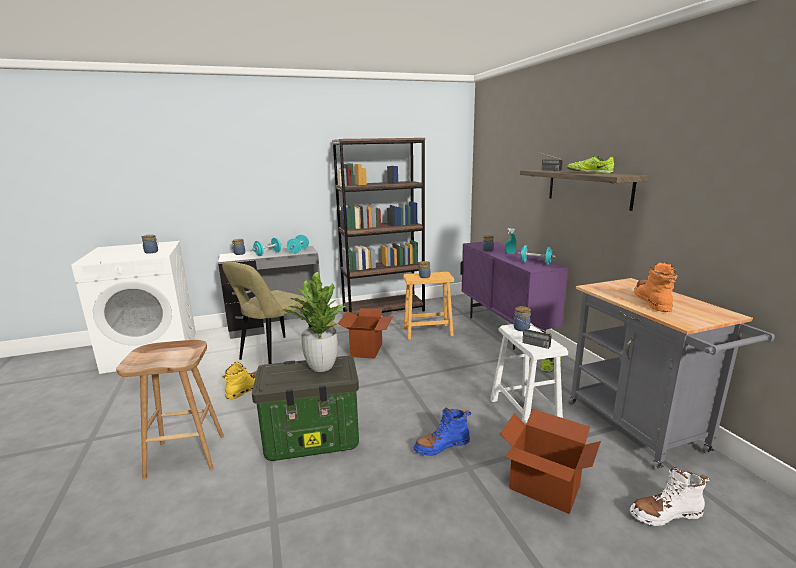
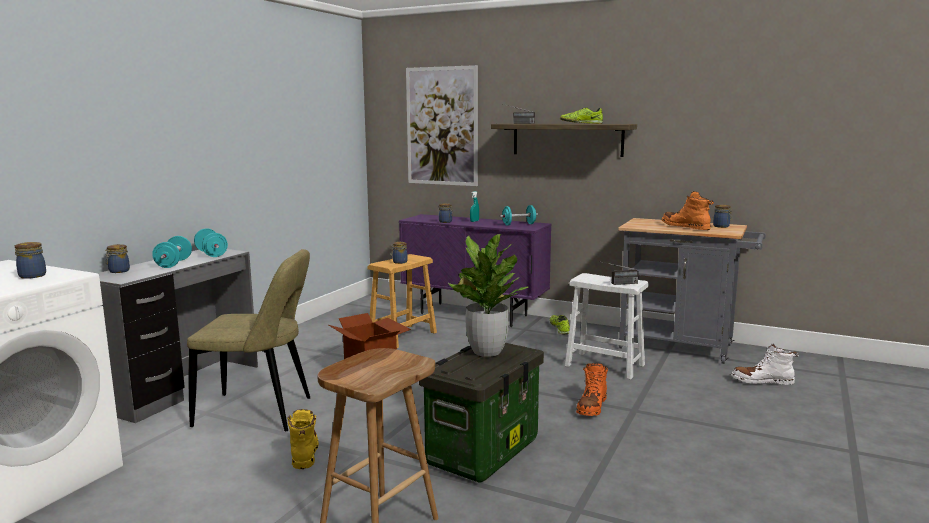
camera: 45 degrees left, 5 degrees down
beige chair [222,261,313,364] -> beige chair turned 75 degrees counterclockwise [187,249,310,431]
brown bookcase [332,138,425,316] -> none
blue boot [414,407,471,456] -> orange boot [576,363,608,416]
cardboard box [500,409,601,514] -> none
jar [513,306,531,331] -> jar moved to [713,205,732,228]
white boot [630,467,710,526] -> white boot turned 60 degrees clockwise [731,343,799,385]
none -> picture [406,65,478,186]

